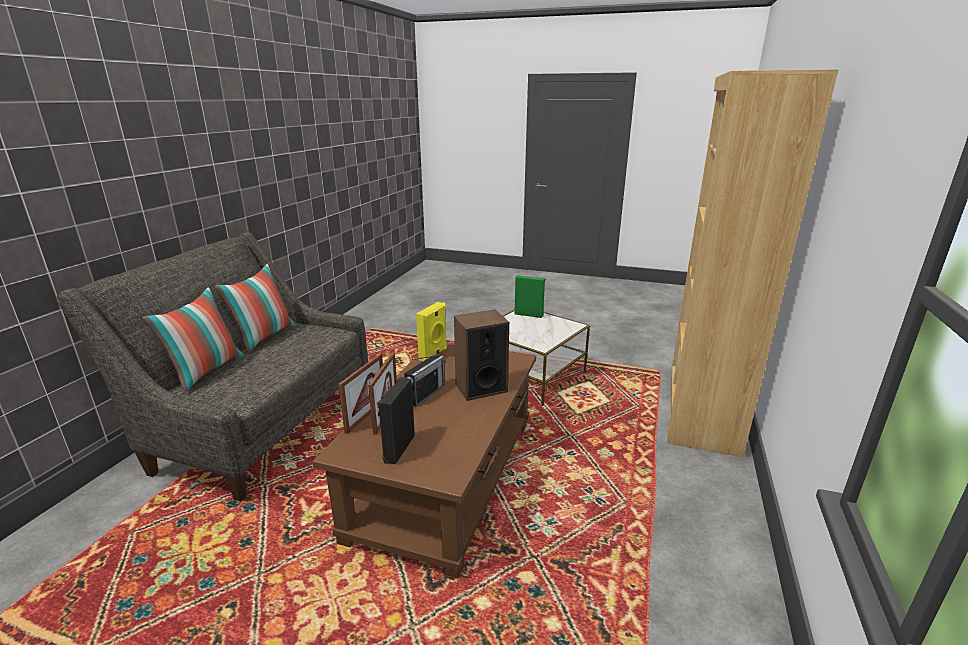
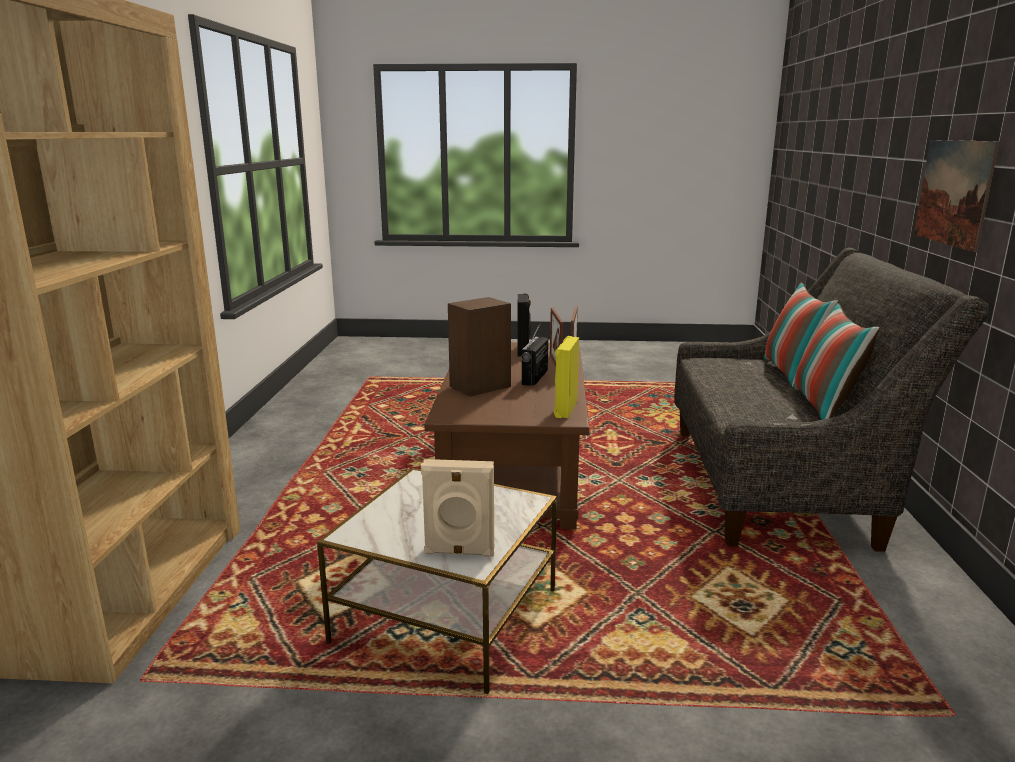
camera: 165 degrees right, 5 degrees down
green speaker [515,275,545,318] -> beige speaker [421,459,494,557]
none -> picture [914,140,1000,252]

